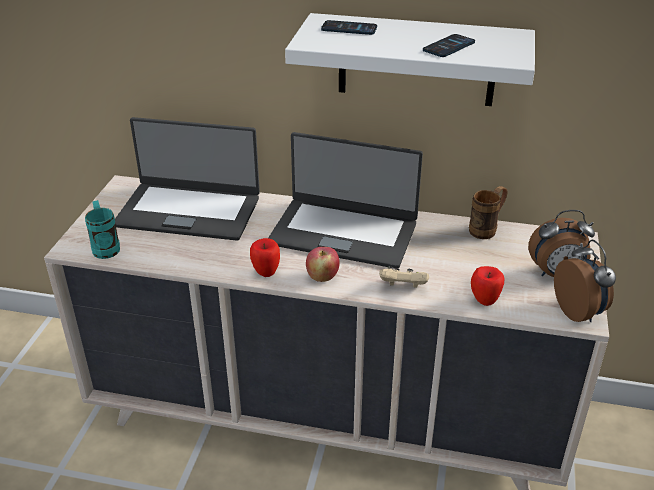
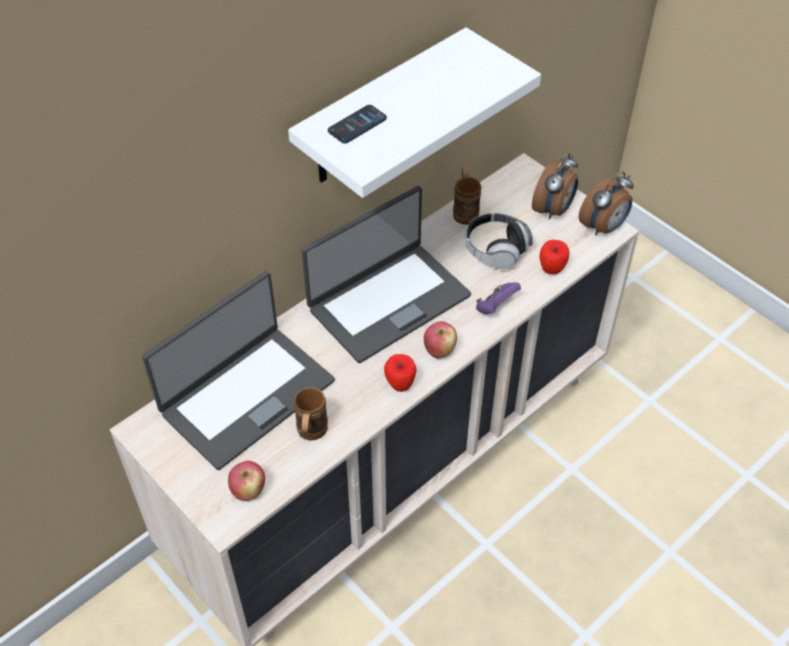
camera: 55 degrees left, 15 degrees up
turquoise mug [85,200,120,259] -> apple [228,461,265,501]
beige game controller [379,266,429,288] -> purple game controller [476,282,521,314]
phone [423,34,475,57] -> none
alarm clock [554,240,616,322] -> alarm clock turned 120 degrees clockwise [579,172,634,236]
none -> brown mug [294,387,328,440]
none -> headphones [465,213,533,270]

